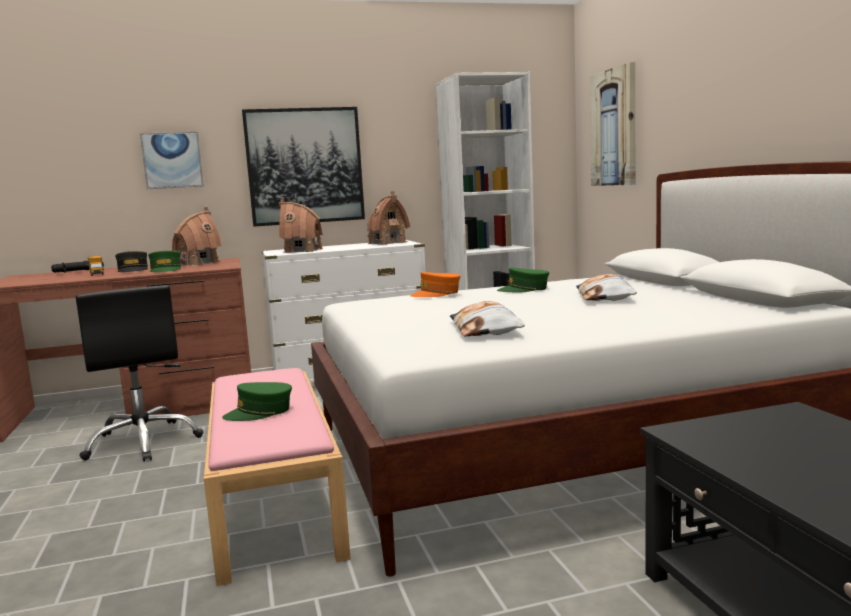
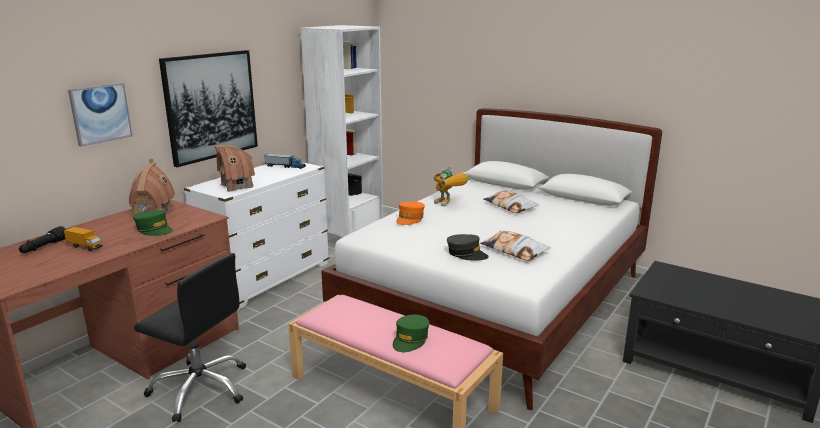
camera: 40 degrees left, 10 degrees up
grey cap [115,251,148,272] -> grey cap moved to [447,234,489,260]
toy house [367,191,410,245] -> toy truck [264,154,306,169]
green cap [497,267,549,293] -> toy robot [433,164,470,207]
picture [590,62,635,186] -> none

